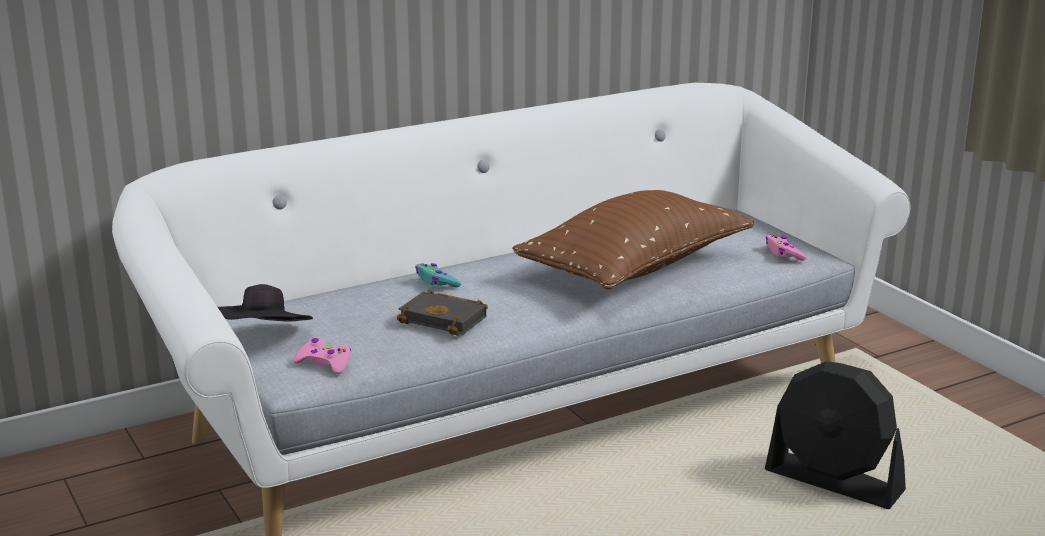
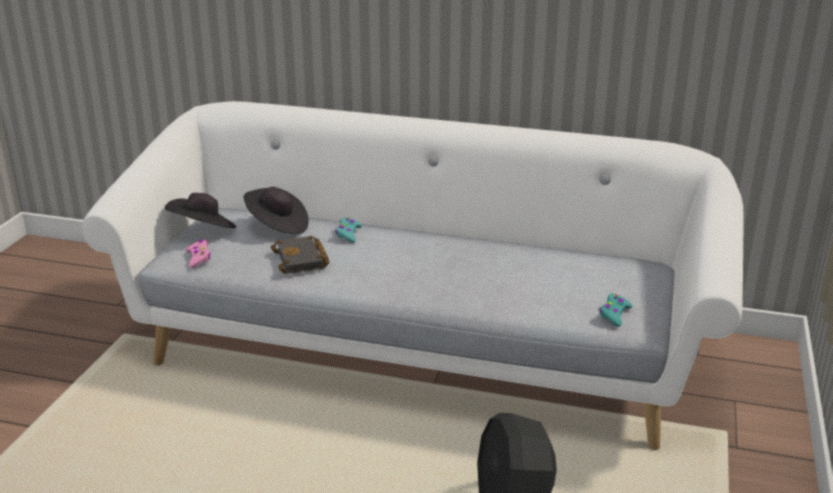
camera: 45 degrees right, 5 degrees up
brown pillow [512,190,754,290] -> none
pink game controller [766,235,807,261] -> turquoise game controller [599,293,632,327]
none -> black hat [244,187,309,234]

